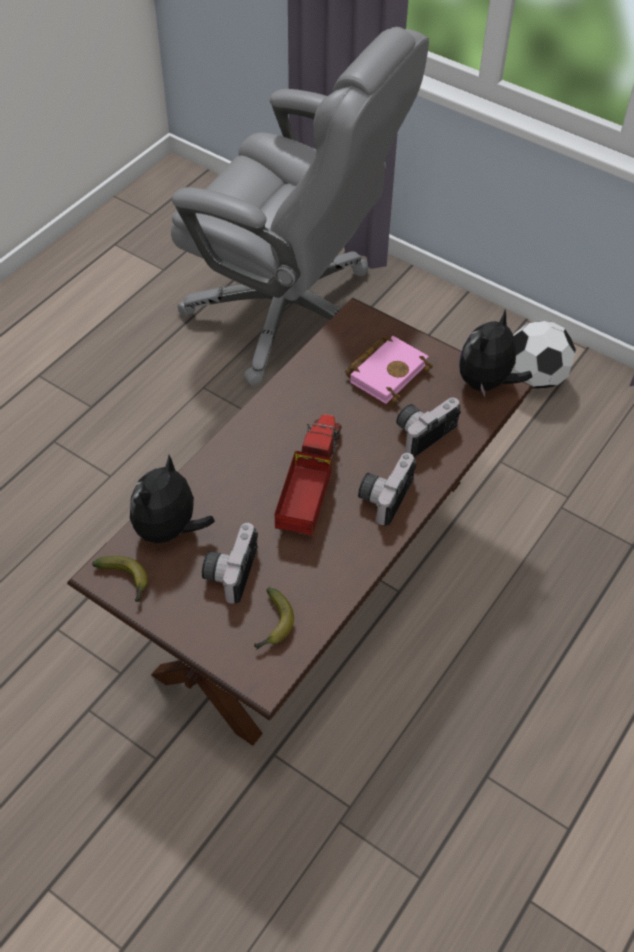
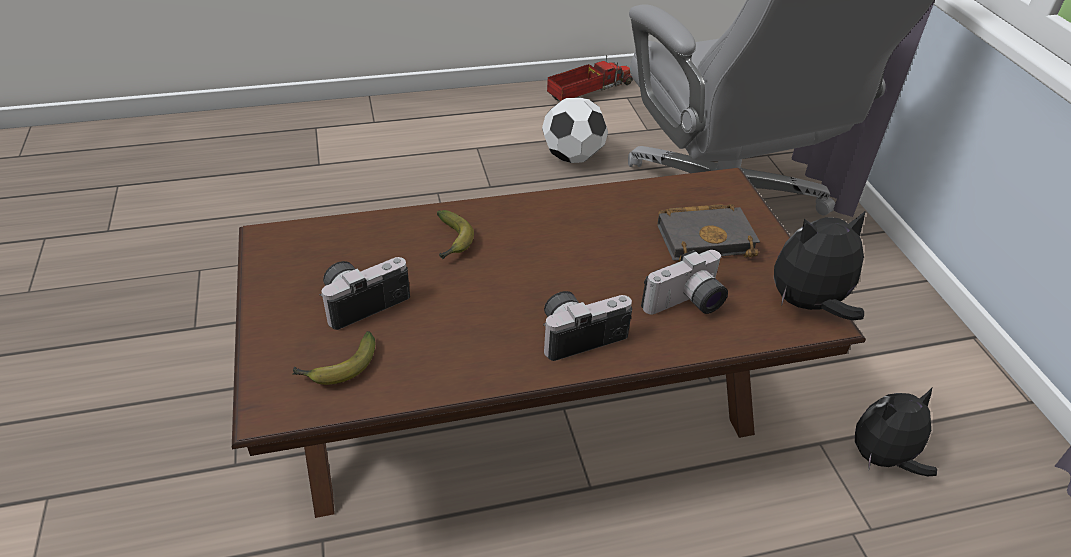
camera: 40 degrees right, 10 degrees down
banana [92,556,148,603] -> banana moved to [437,210,474,259]
plush toy [130,455,215,550] -> plush toy moved to [855,388,937,476]
toy truck [275,414,341,536] -> toy truck moved to [547,56,633,101]
pink book [345,336,433,404] -> black book [657,204,760,262]
camera [396,398,461,457] -> camera turned 150 degrees clockwise [641,250,728,314]
football [511,321,576,389] -> football moved to [542,97,608,163]

